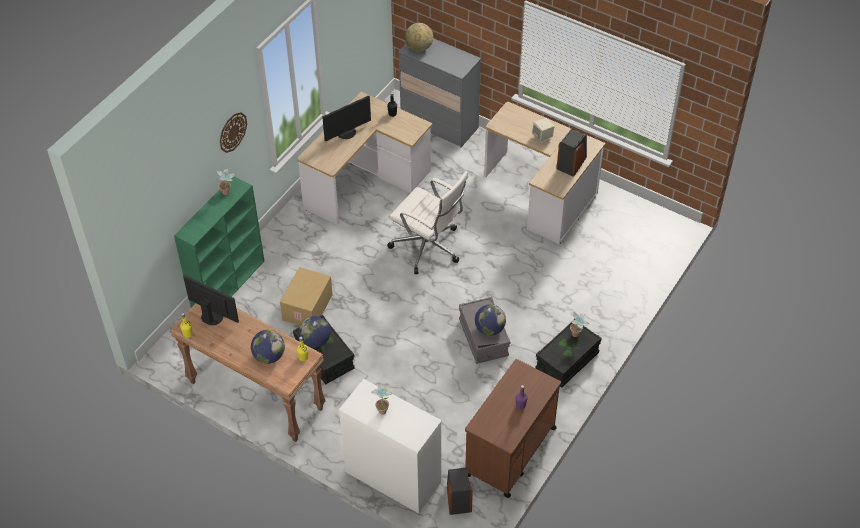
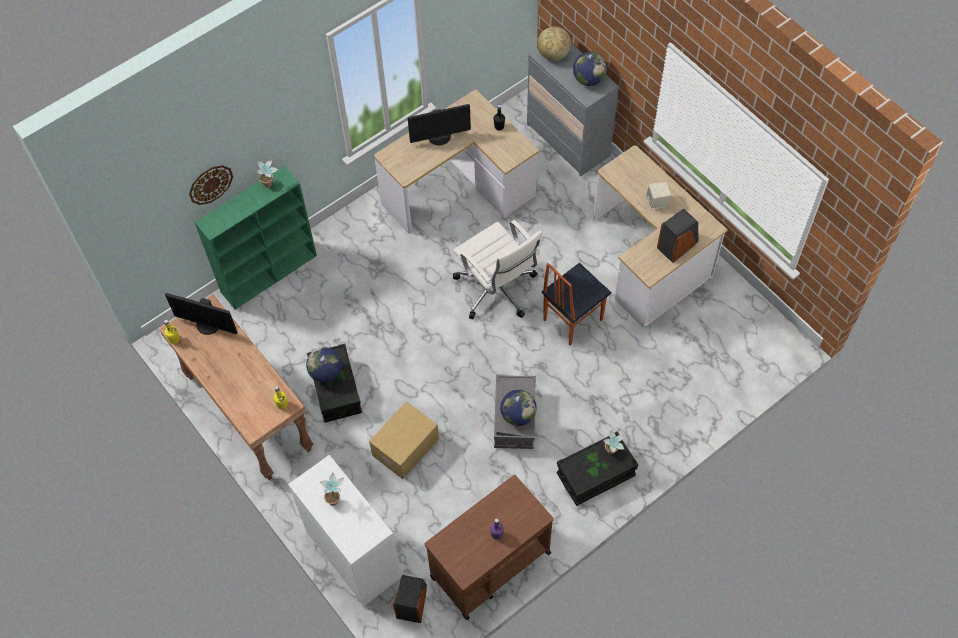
camera: 20 degrees right, 10 degrees up
monitor [183,275,239,325] -> monitor turned 150 degrees clockwise [165,293,238,335]
wall clock [220,112,247,153] -> wall clock moved to [189,165,233,205]
globe [251,330,285,364] -> globe moved to [573,51,607,86]
cardboard box [280,267,333,325] -> cardboard box moved to [369,401,439,479]
none -> chair [542,263,611,346]

